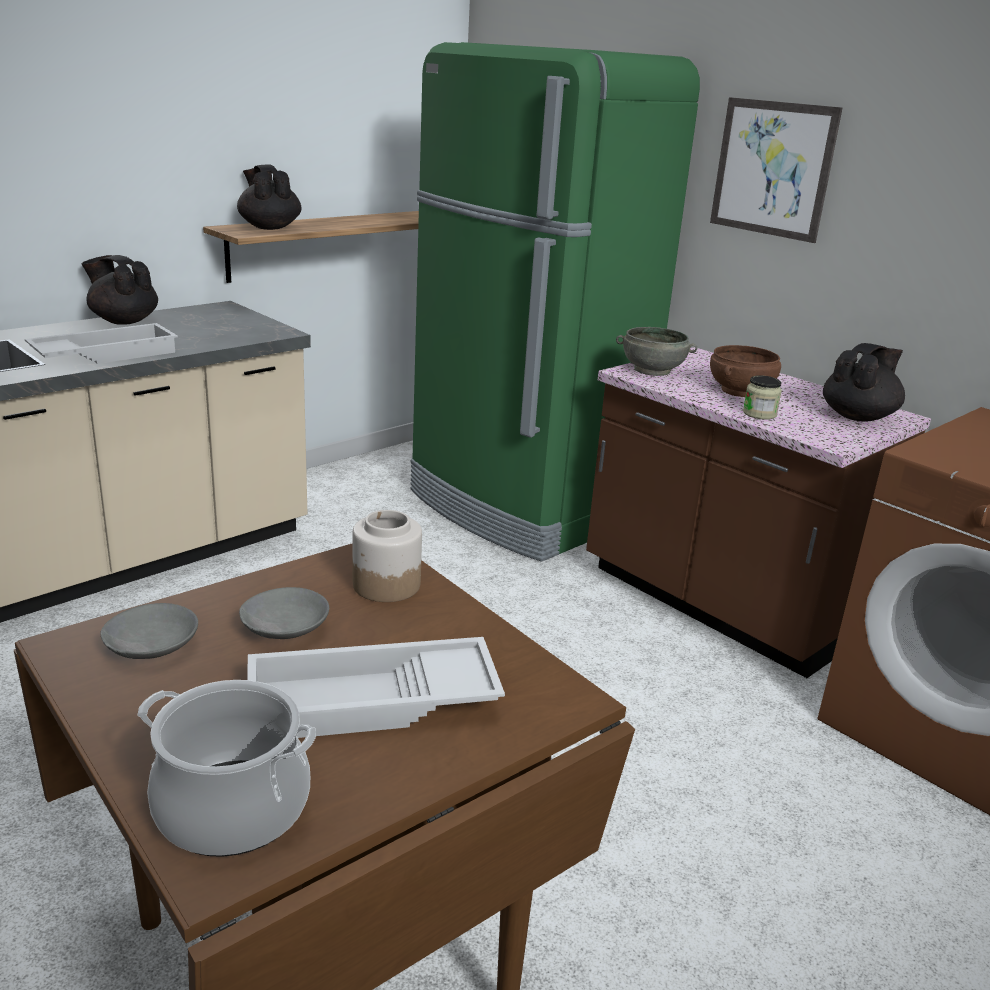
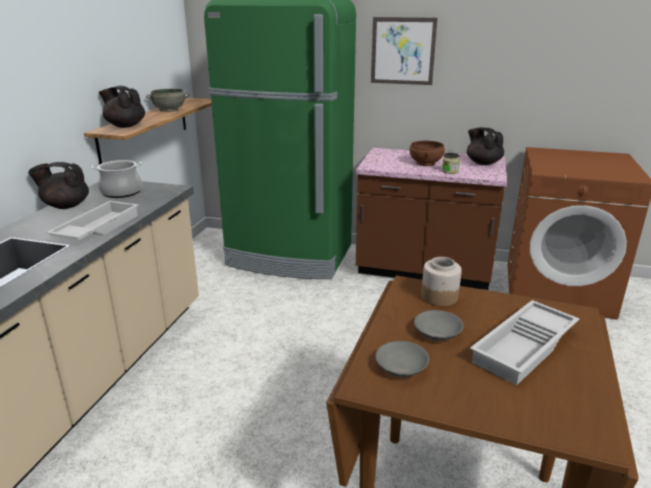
camera: 30 degrees left, 0 degrees up
cooking pot [137,680,316,857] -> cooking pot moved to [91,160,143,198]
grey bowl [616,327,697,376] -> grey bowl moved to [146,89,189,112]
black teapot [823,343,905,422] -> black teapot turned 45 degrees counterclockwise [467,127,504,165]

